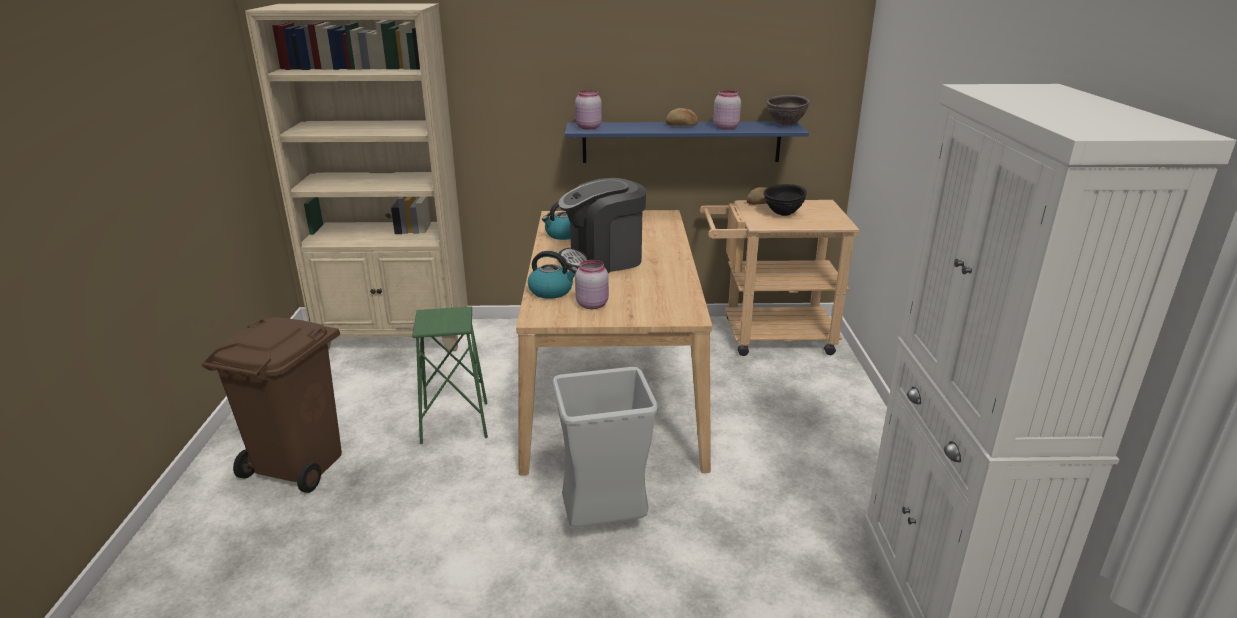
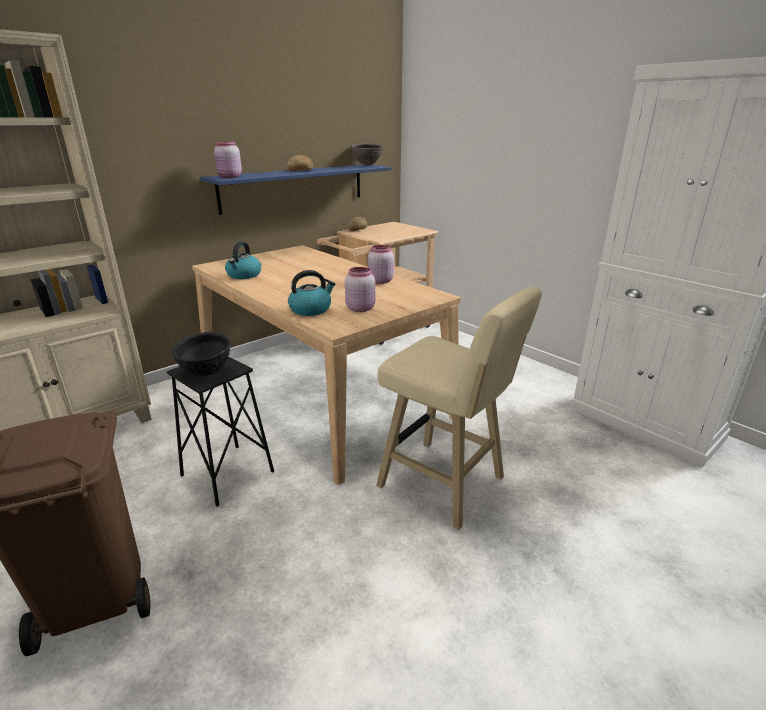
camera: 40 degrees left, 0 degrees up
green stool [412,306,488,444] -> black stool [167,356,274,506]
grey trash can [552,367,658,528] -> beige stool [376,287,542,530]
coffee machine [558,178,646,273] -> none
pink jar [713,90,741,130] -> pink jar moved to [368,245,394,284]
black bowl [764,184,807,216] -> black bowl moved to [172,332,231,376]

